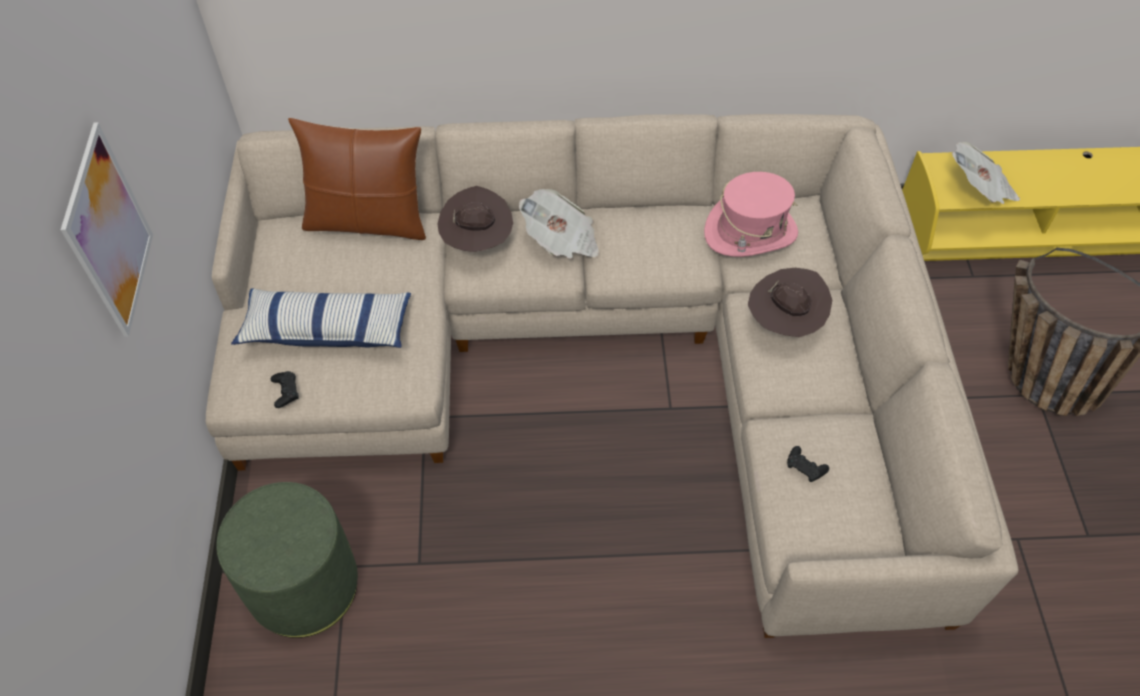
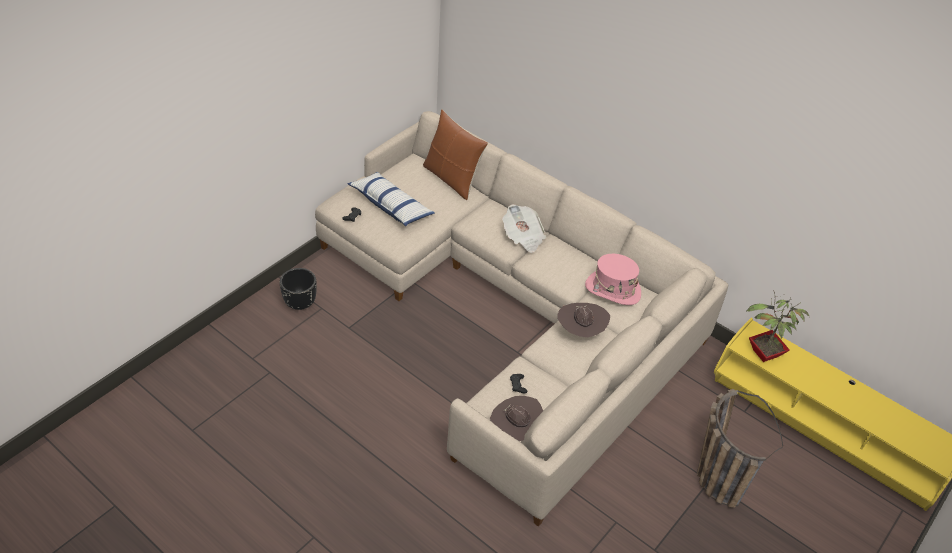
camera: 40 degrees right, 10 degrees down
picture [61,123,153,337] -> none
green ottoman [216,482,358,638] -> black planter [280,268,317,310]
brown hat [437,186,513,252] -> brown hat moved to [490,396,543,441]
newspaper [952,142,1020,204] -> potted plant [746,290,810,362]

